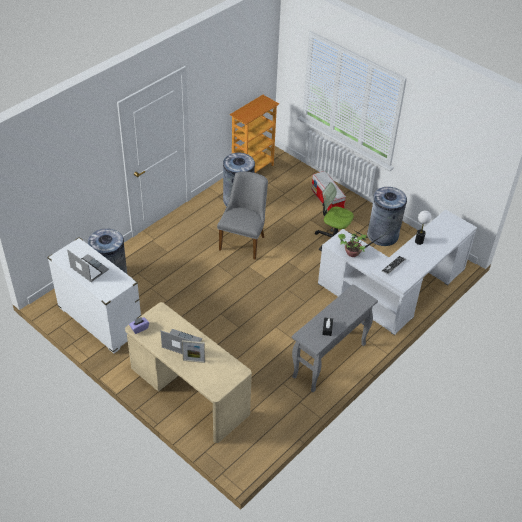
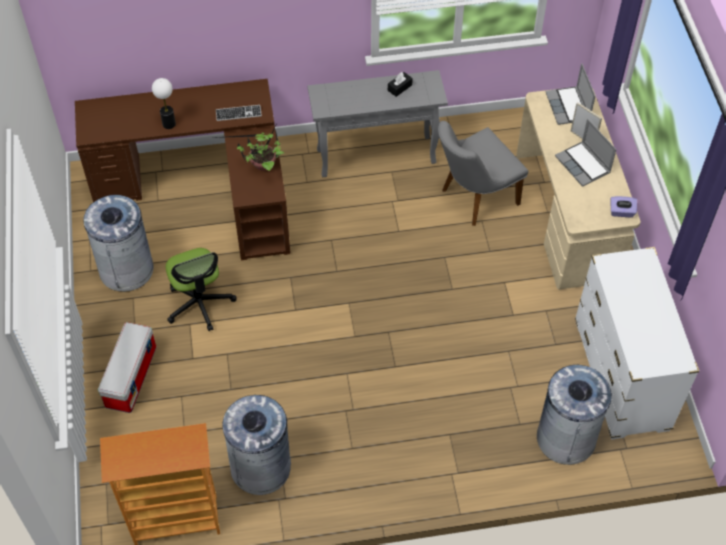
camera: 140 degrees left, 10 degrees up
laptop [67,250,109,282] -> laptop moved to [545,63,596,125]
grey chair [217,171,268,260] -> grey chair moved to [438,121,528,226]
white desk [318,209,477,335] -> brown desk [75,79,291,260]

